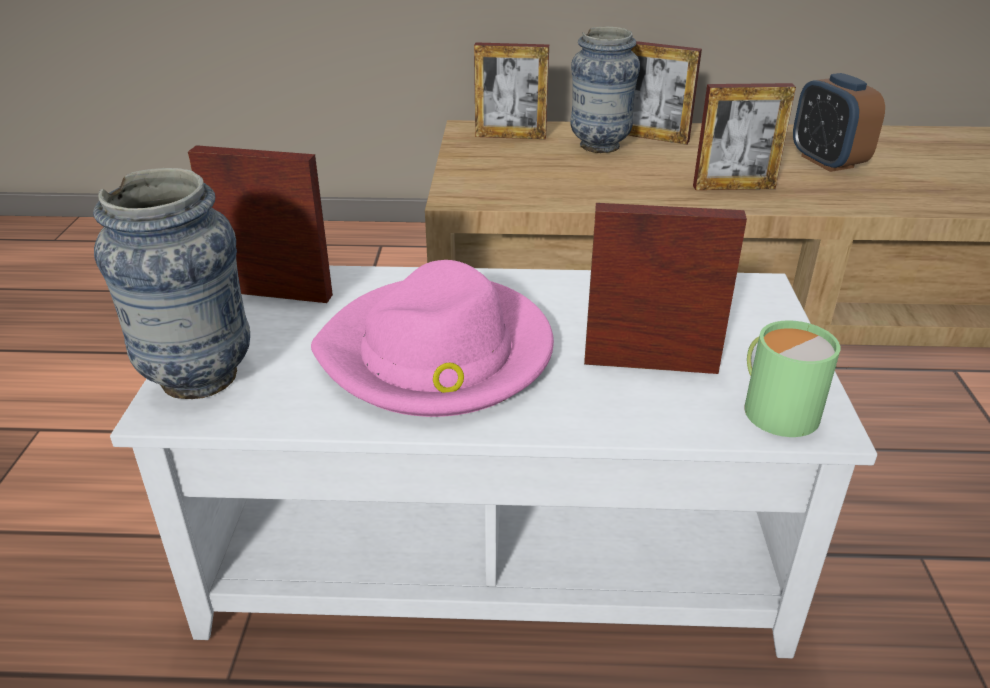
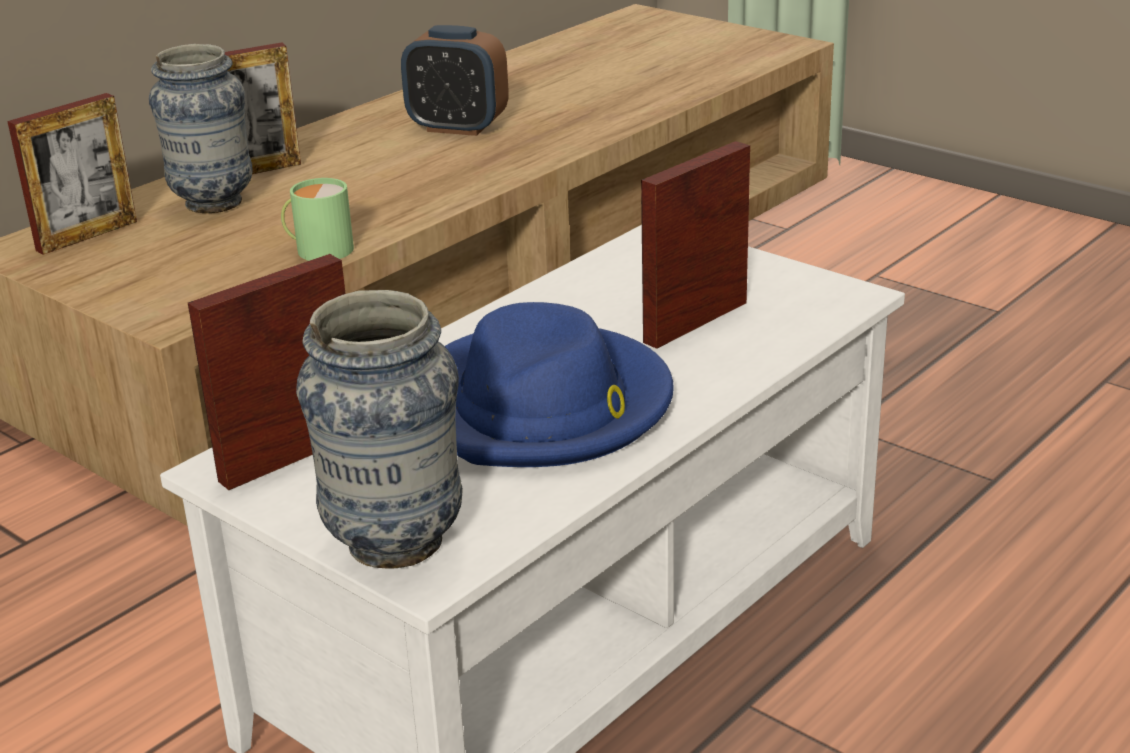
camera: 50 degrees left, 5 degrees down
pink hat [311,260,554,417] -> blue hat [444,302,674,467]
picture frame [693,83,796,190] -> none
green mug [744,320,840,437] -> green mug moved to [281,178,354,261]

